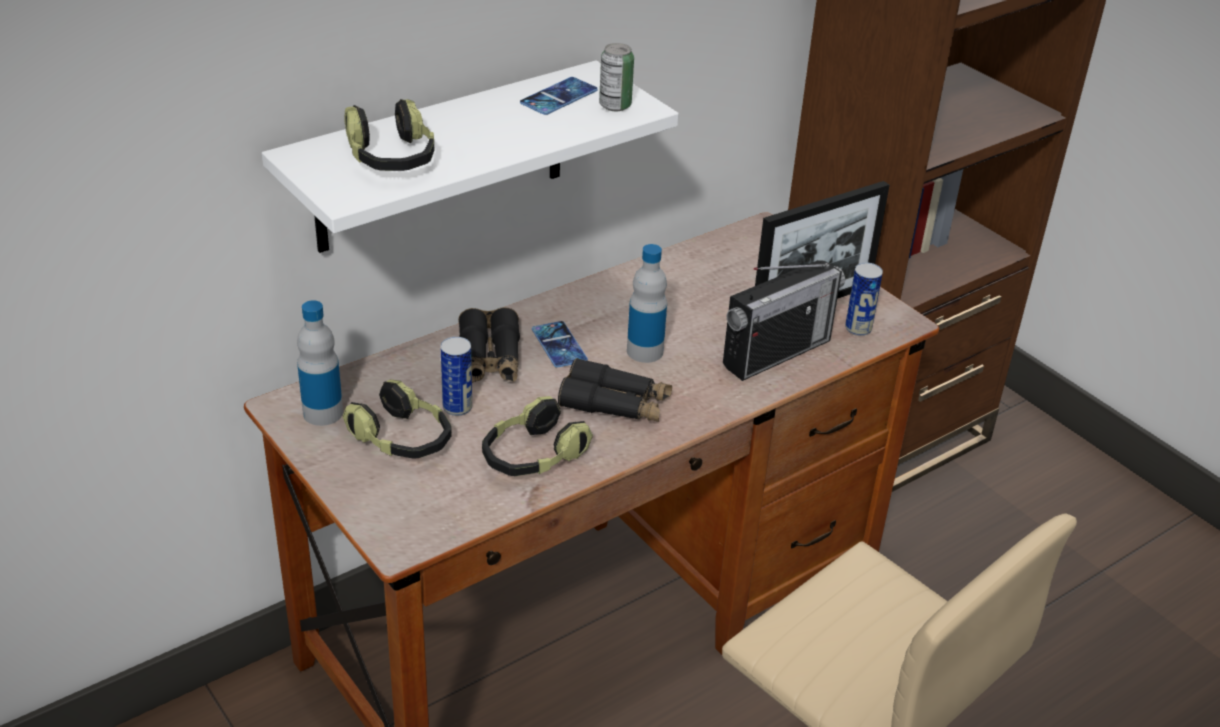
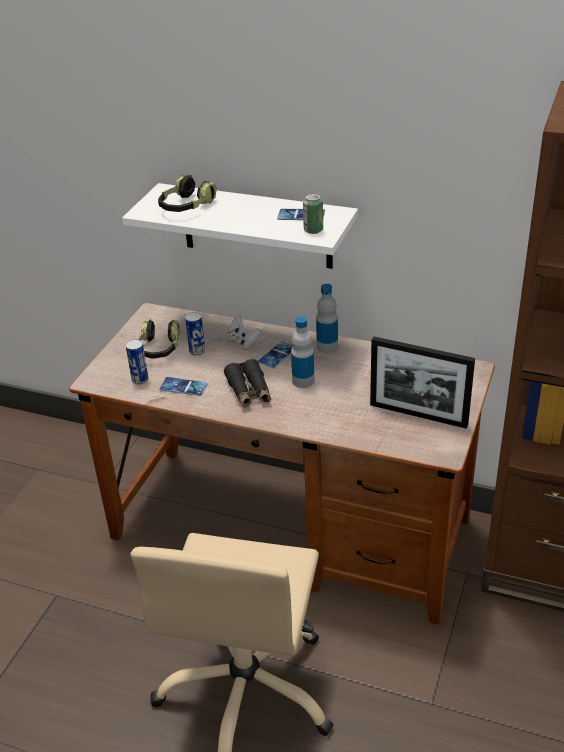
camera: 60 degrees right, 0 degrees up
bottle [297,300,343,426] -> bottle moved to [316,284,338,353]
black binoculars [458,307,520,383] -> white game controller [227,315,262,350]
headphones [482,396,593,476] -> phone [159,377,207,396]
radio [723,260,845,381] -> none
can [845,263,883,336] -> can moved to [126,339,148,384]

